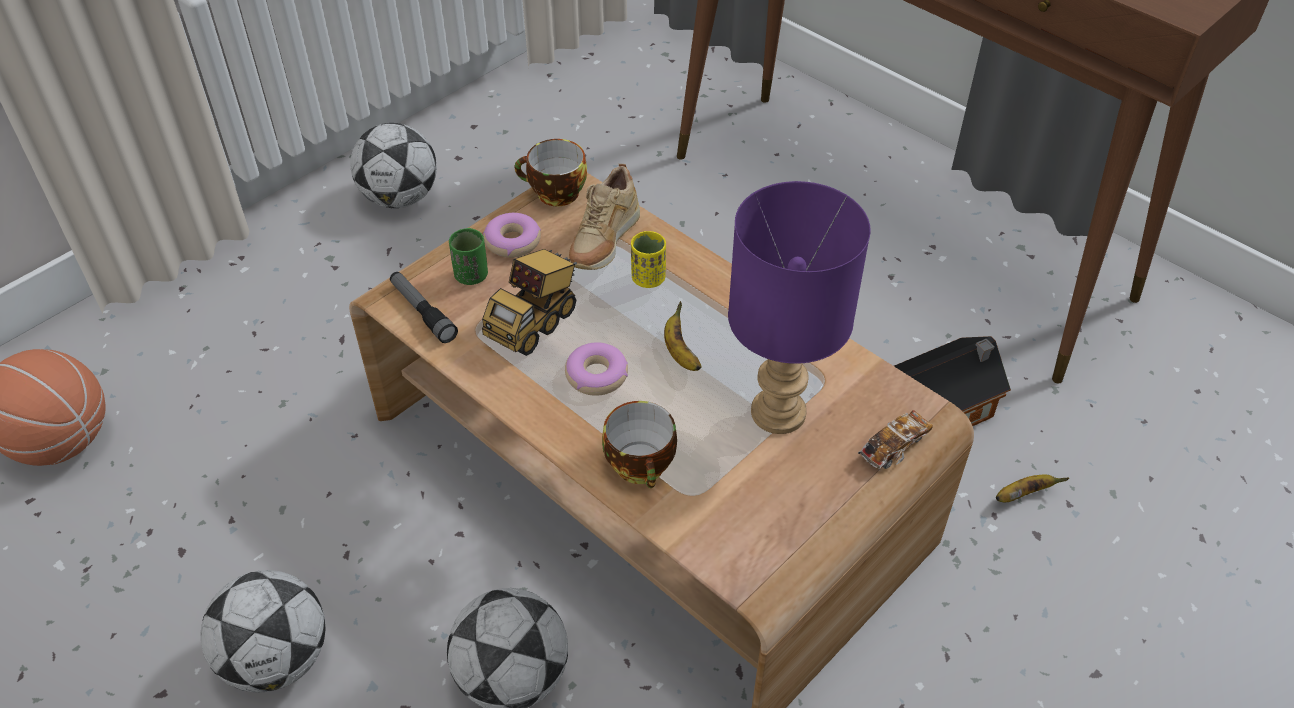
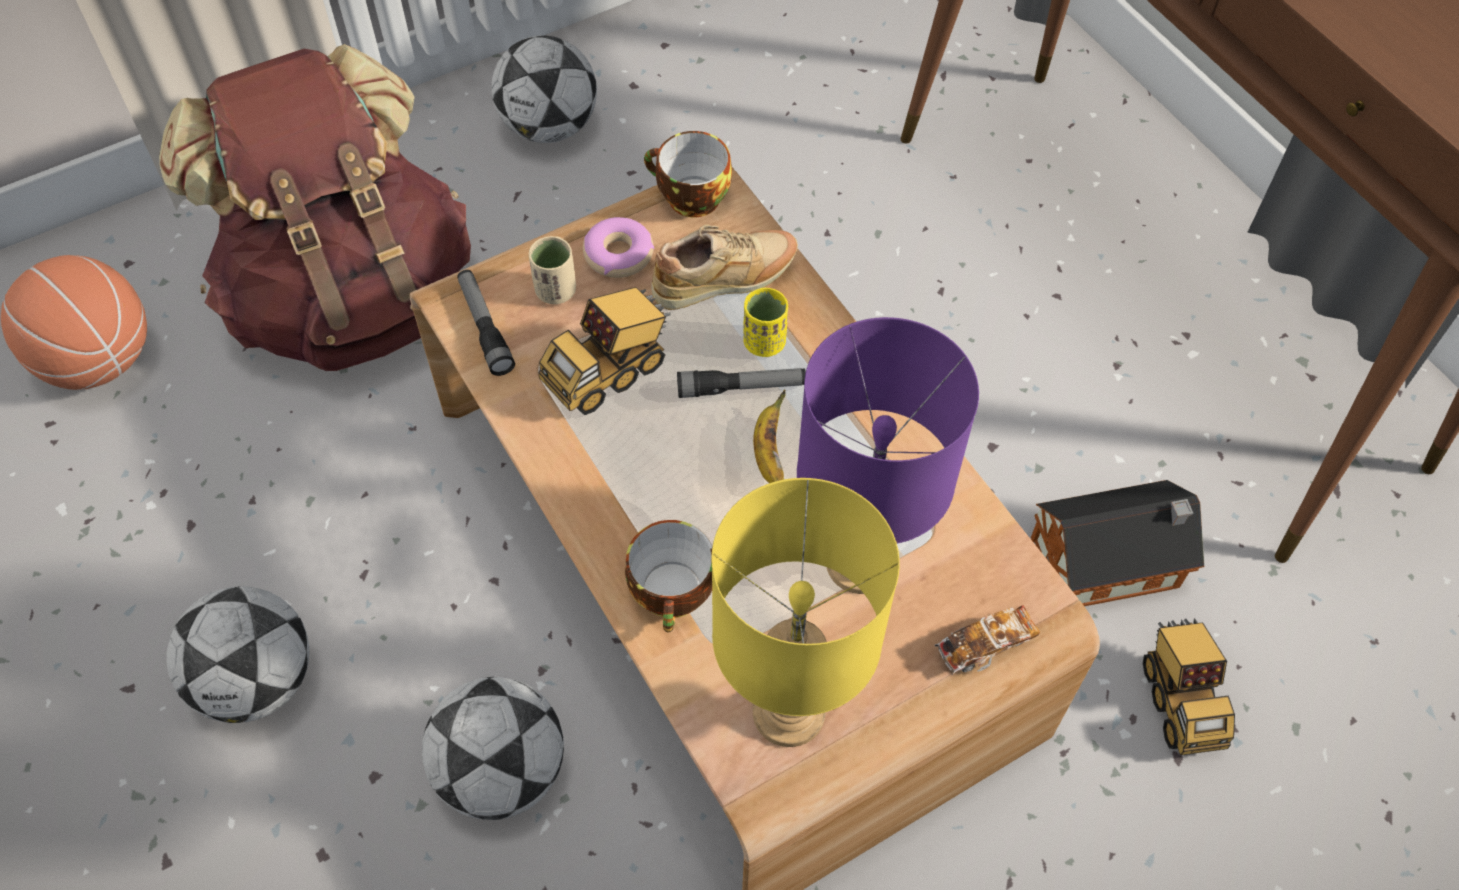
camera: 15 degrees right, 10 degrees up
green cup [449,228,488,285] -> beige cup [529,236,576,304]
donut [565,342,628,396] -> none
beige shoe [569,164,640,270] -> beige shoe turned 150 degrees counterclockwise [651,224,798,310]
banana [996,474,1069,502] -> toy truck [1143,618,1235,755]
none -> brown backpack [159,44,471,371]
none -> flashlight [677,368,806,398]
none -> yellow table lamp [711,478,900,747]

